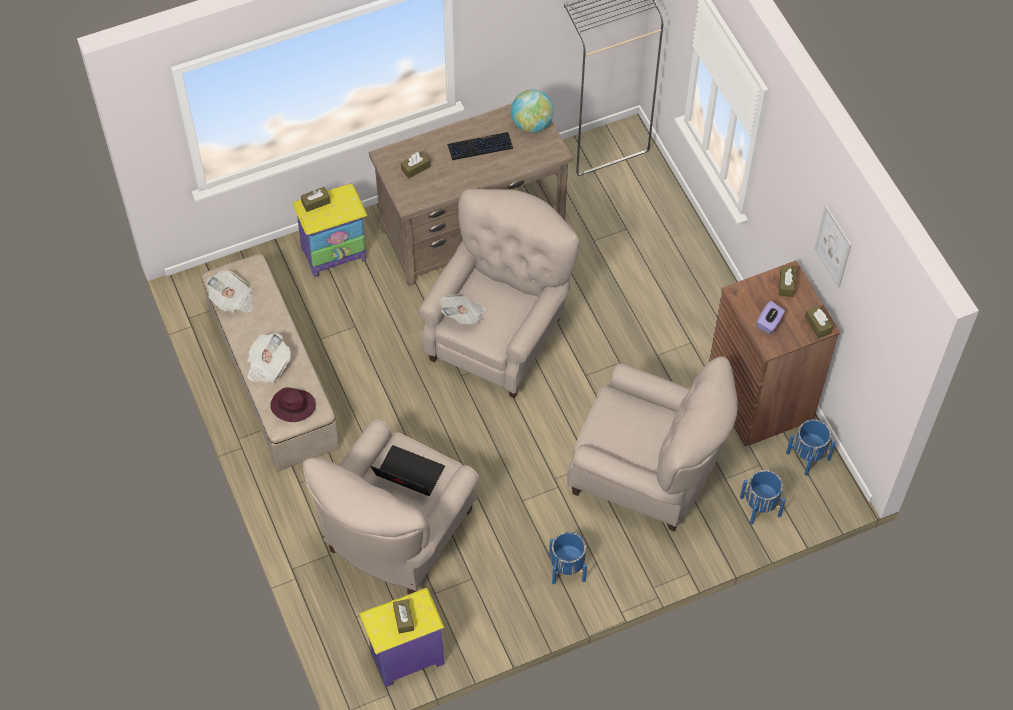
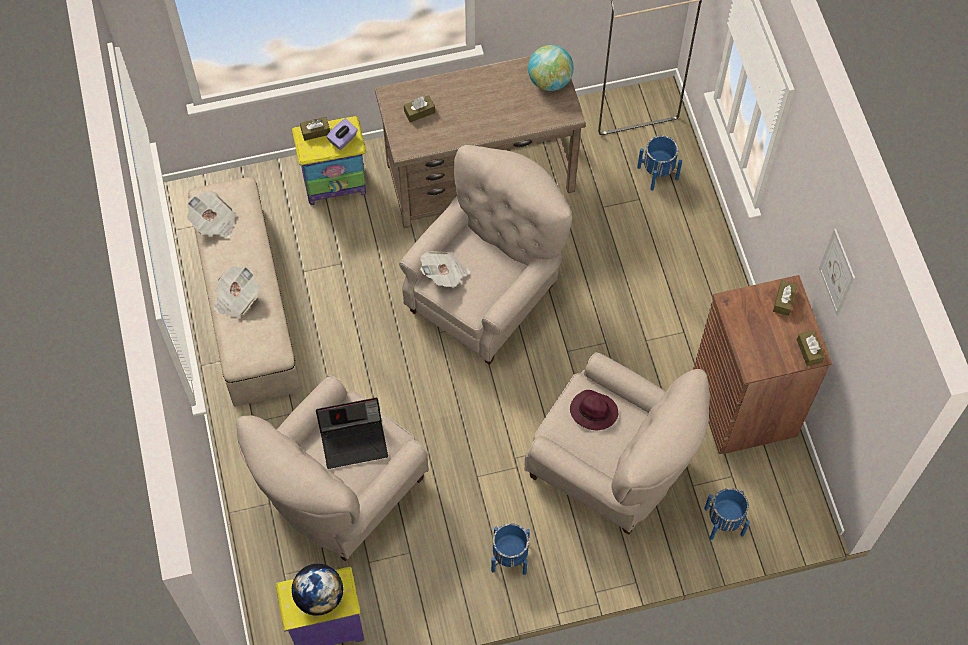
camera: 10 degrees right, 5 degrees up
purple hat [270,387,316,422] -> purple hat moved to [570,390,618,430]
laptop [370,445,445,496] -> laptop turned 135 degrees clockwise [316,398,388,469]
brown tissue box [393,599,414,634] -> globe [291,564,343,616]
keyboard [447,132,513,160] -> none
purple tissue box [757,301,785,334] -> purple tissue box moved to [326,118,358,150]
blue planter [786,419,836,476] -> blue planter moved to [637,136,682,191]

